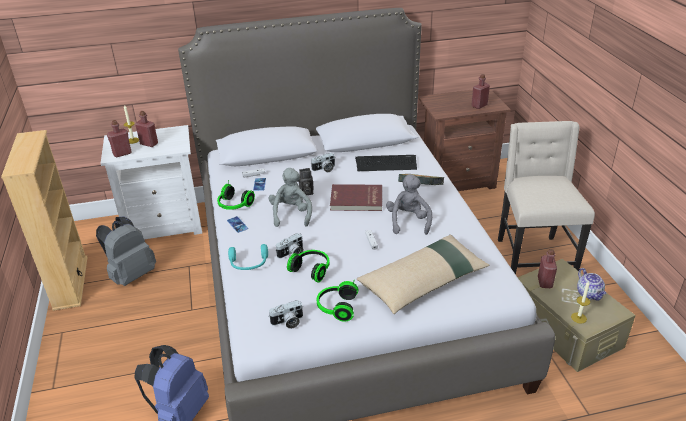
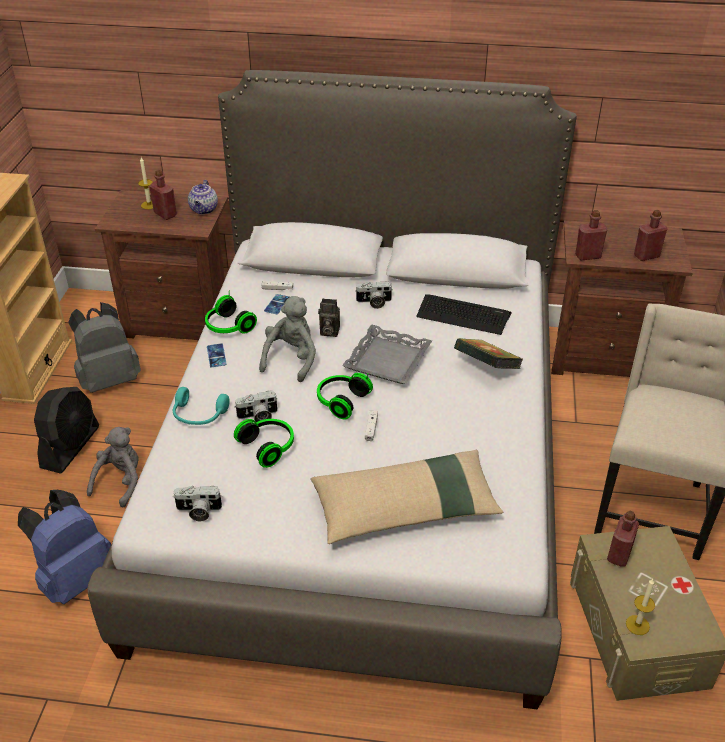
camera: 20 degrees right, 5 degrees up
white nightstand [100,125,202,239] -> brown nightstand [95,190,228,340]
red bottle [107,120,132,157] -> red bottle moved to [575,210,607,261]
headphones [317,281,358,322] -> headphones moved to [317,373,373,419]
red book [330,184,382,211] -> grey tray [342,324,432,384]
grey plush toy [386,174,432,235] -> grey plush toy moved to [87,427,139,508]
teapot [577,268,606,301] -> teapot moved to [188,180,218,215]
none -> black fan [34,387,99,474]

